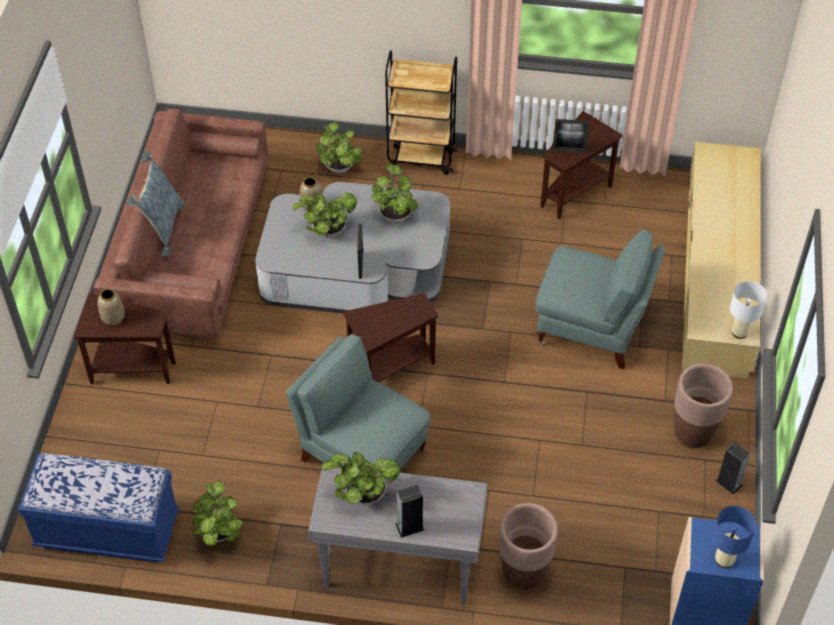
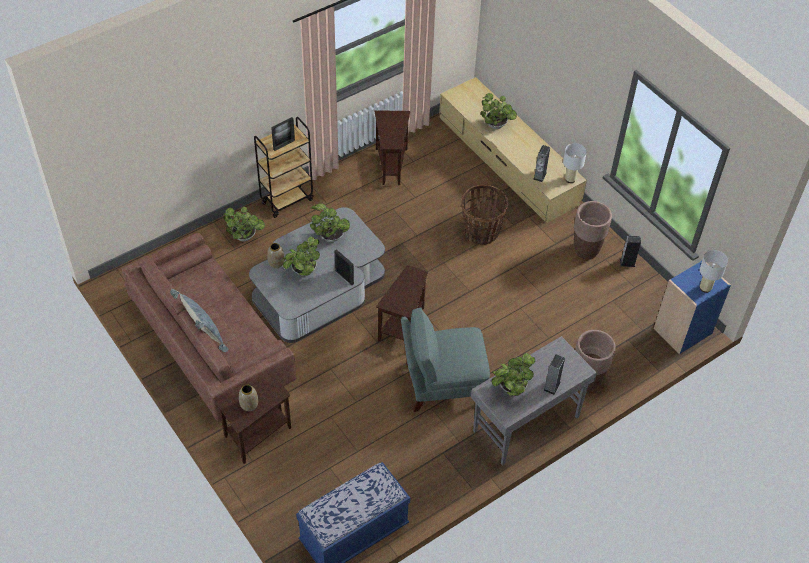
camera: 45 degrees left, 0 degrees up
potted plant [193,482,242,546] -> potted plant moved to [480,93,517,129]
grey armchair [536,229,665,369] -> basket [461,185,508,245]
picture frame [553,119,590,153] -> picture frame moved to [271,117,295,151]
blue table lamp [713,506,756,568] -> white table lamp [700,250,728,293]
none -> speaker [533,145,550,182]

